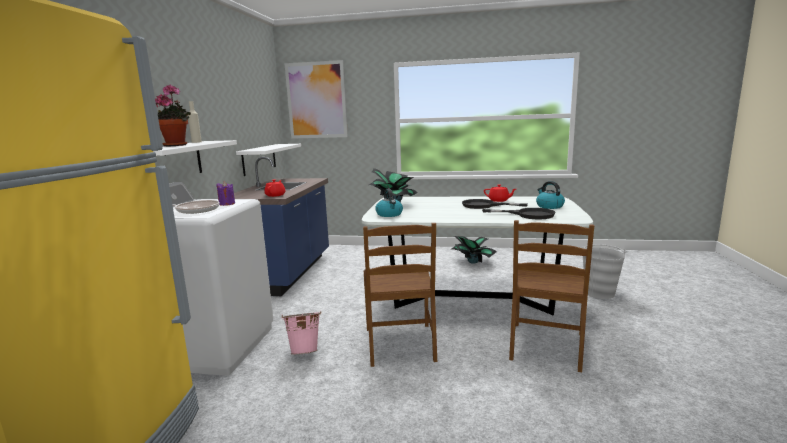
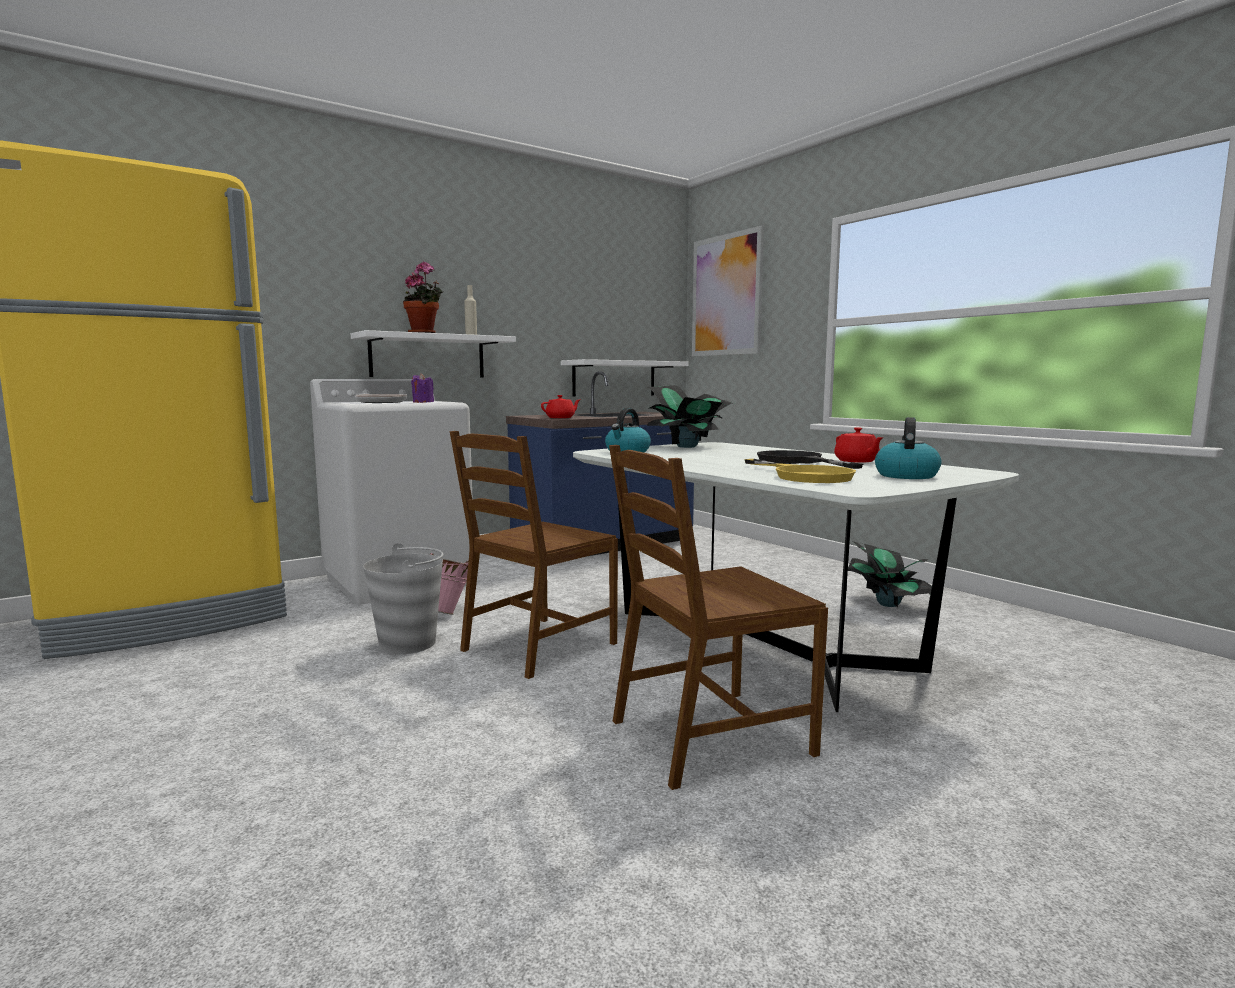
camera: 45 degrees right, 5 degrees down
black frying pan [482,208,556,219] -> yellow frying pan [744,459,856,483]
grey bucket [583,244,627,299] -> grey bucket moved to [363,543,444,654]

